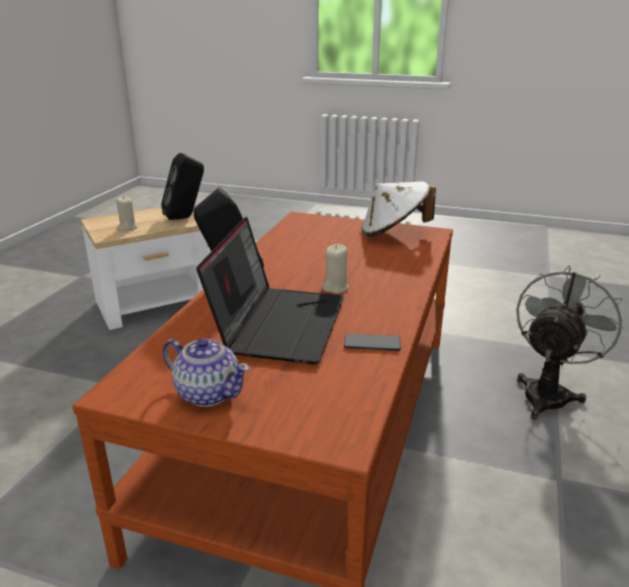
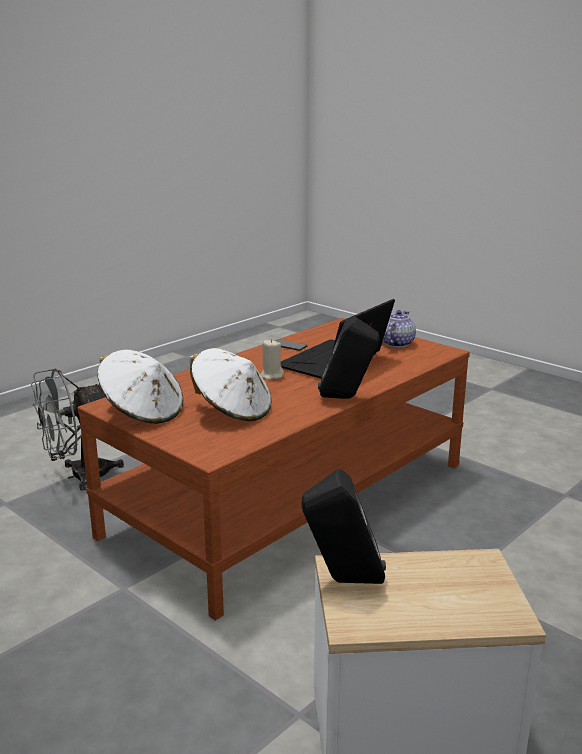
camera: 155 degrees left, 5 degrees down
beige candle [116,196,137,231] -> none
teapot [163,338,250,407] -> teapot turned 60 degrees clockwise [383,310,416,347]
none -> white hat [190,348,272,422]

